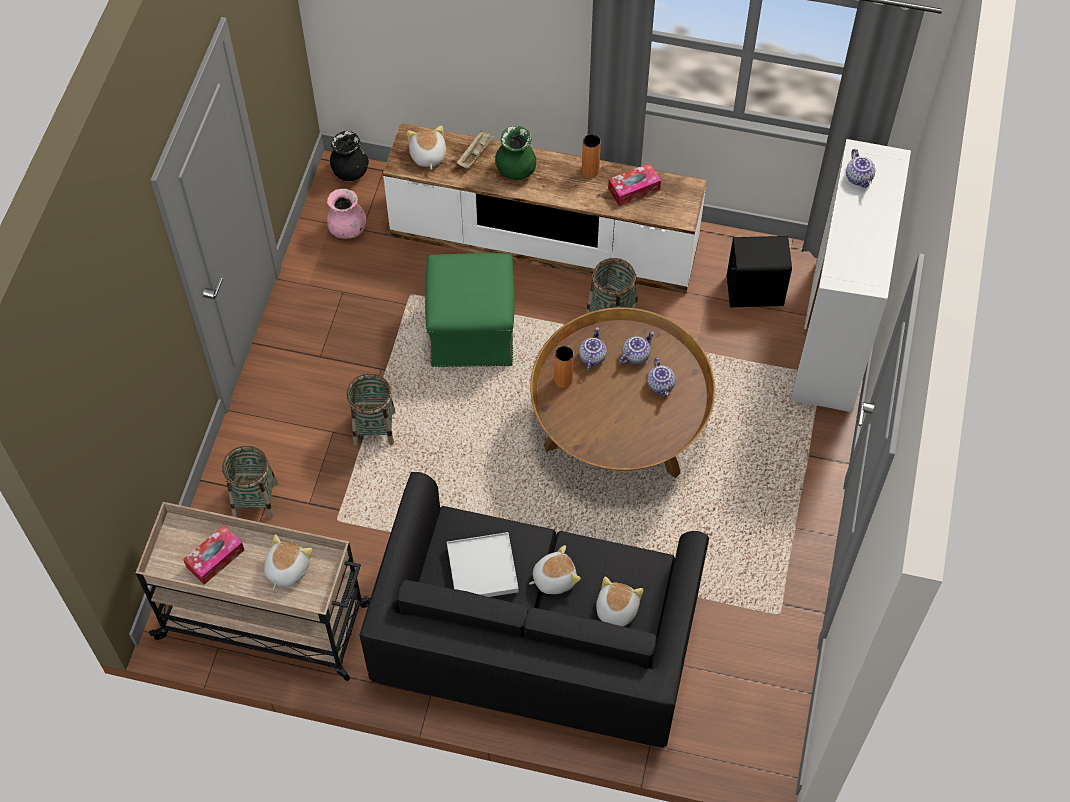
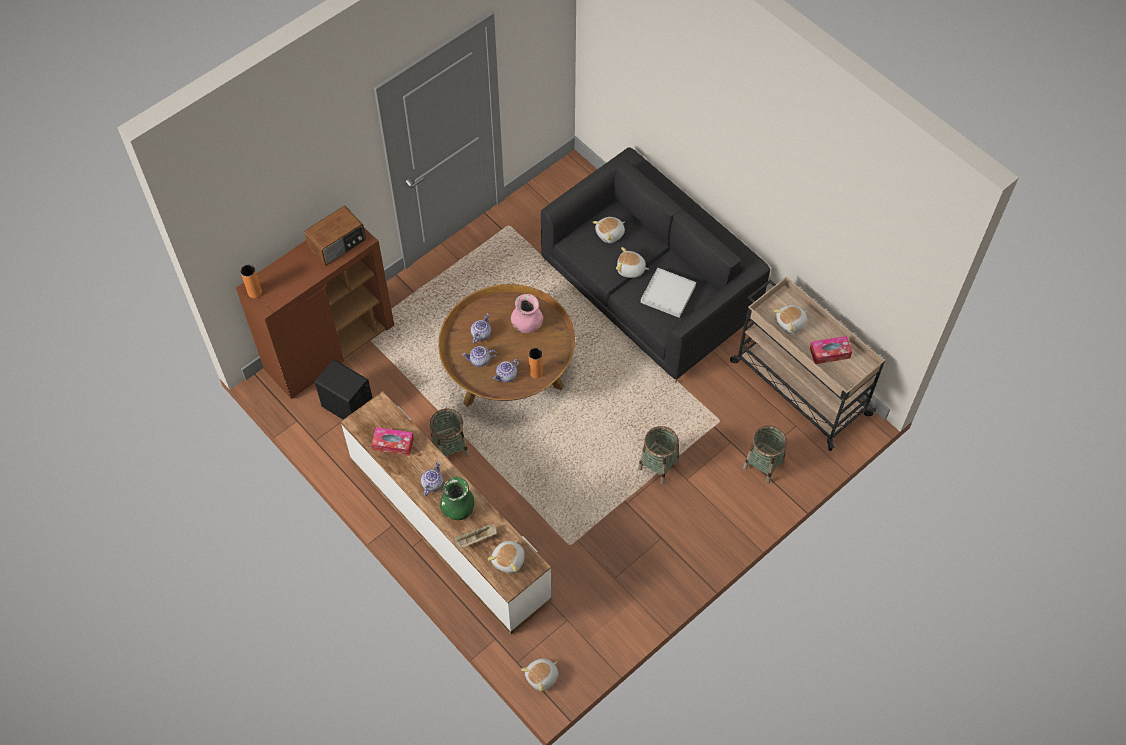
camera: 145 degrees left, 0 degrees up
pink vase [327,189,367,239] -> pink vase moved to [511,294,543,333]
black vase [330,131,369,181] -> plush toy [521,658,558,692]
green ottoman [425,253,514,367] -> none
orange vase [582,134,601,178] -> orange vase moved to [240,265,262,298]
white cabinet [791,139,911,412] -> brown cabinet [236,228,394,399]
teapot [846,149,875,188] -> teapot moved to [421,462,443,496]
none -> radio [304,206,366,265]

